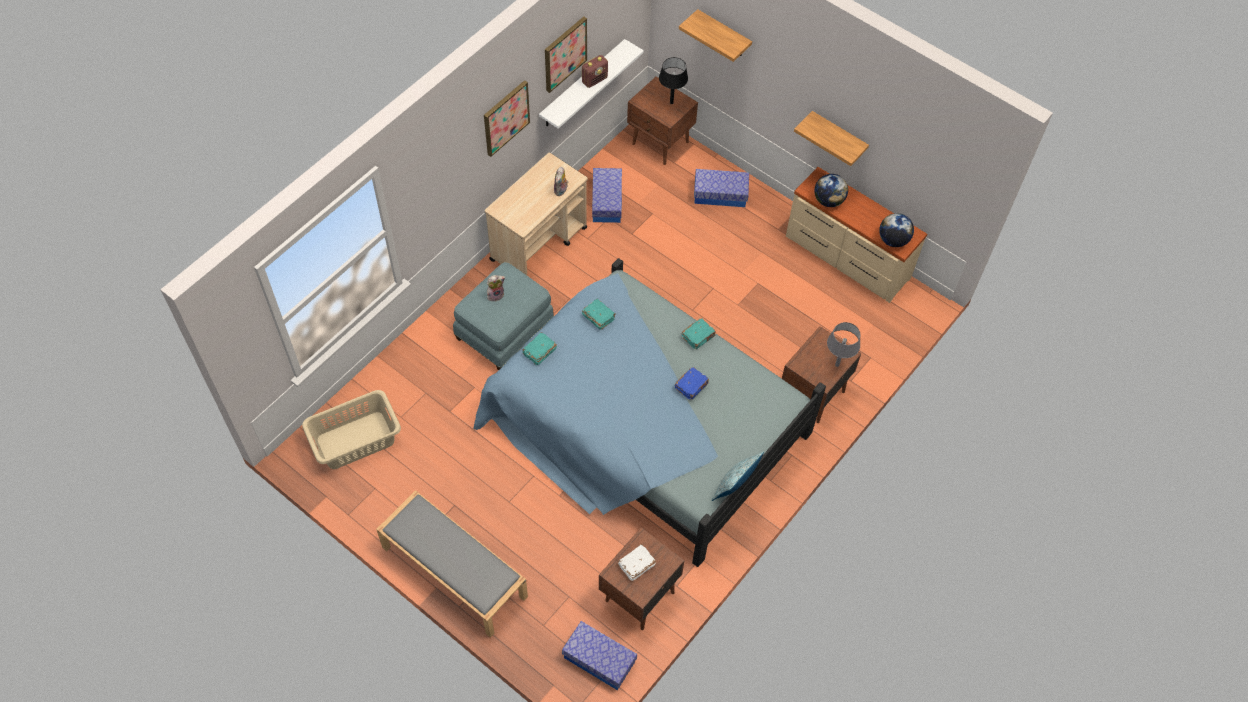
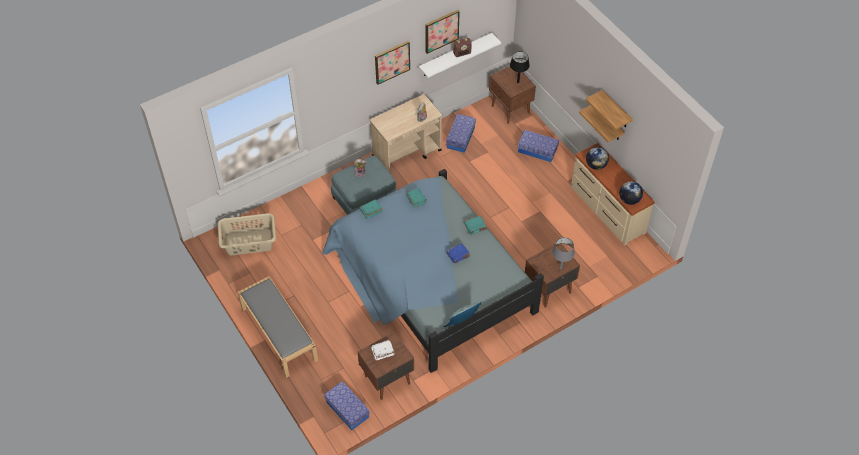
camera: 20 degrees right, 5 degrees down
shelf [679,9,752,62] -> shelf moved to [586,90,633,130]

